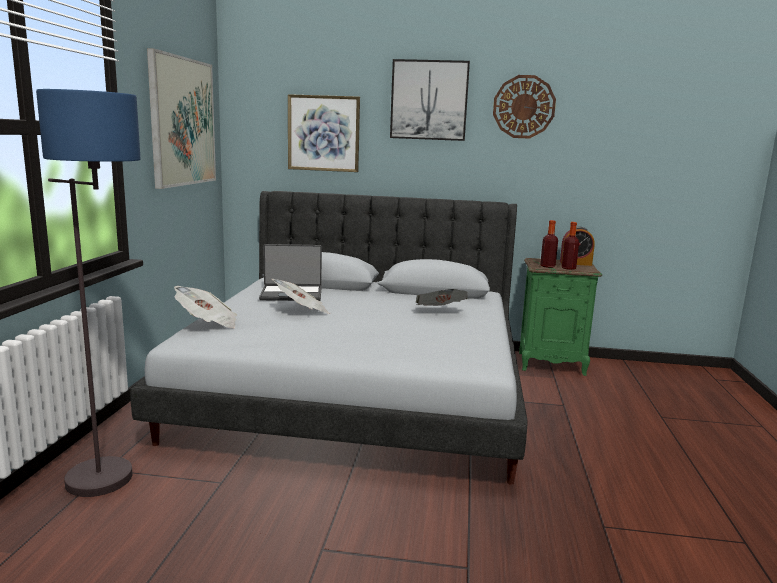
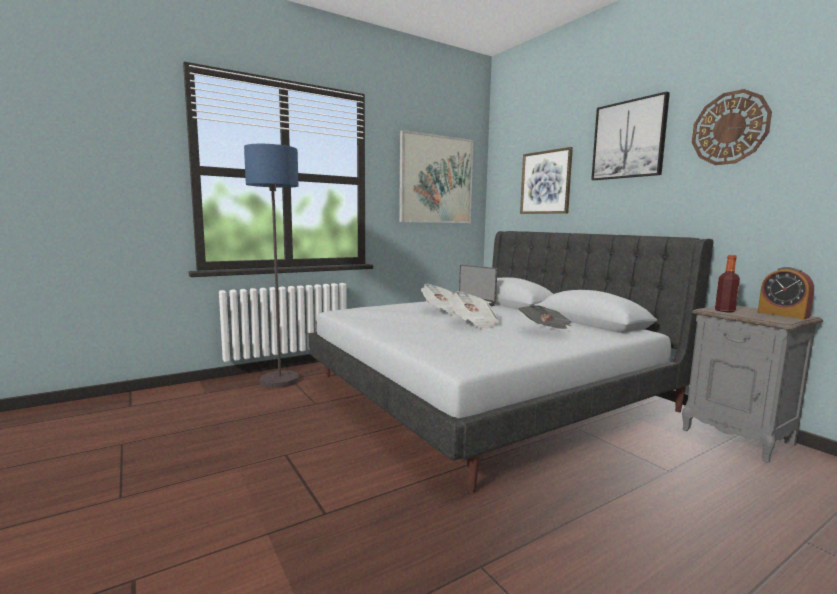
camera: 50 degrees right, 5 degrees down
newspaper [174,286,237,328] -> newspaper moved to [449,292,499,329]
green nightstand [519,258,602,376] -> grey nightstand [682,305,823,462]
bottle [562,222,579,270] -> none

